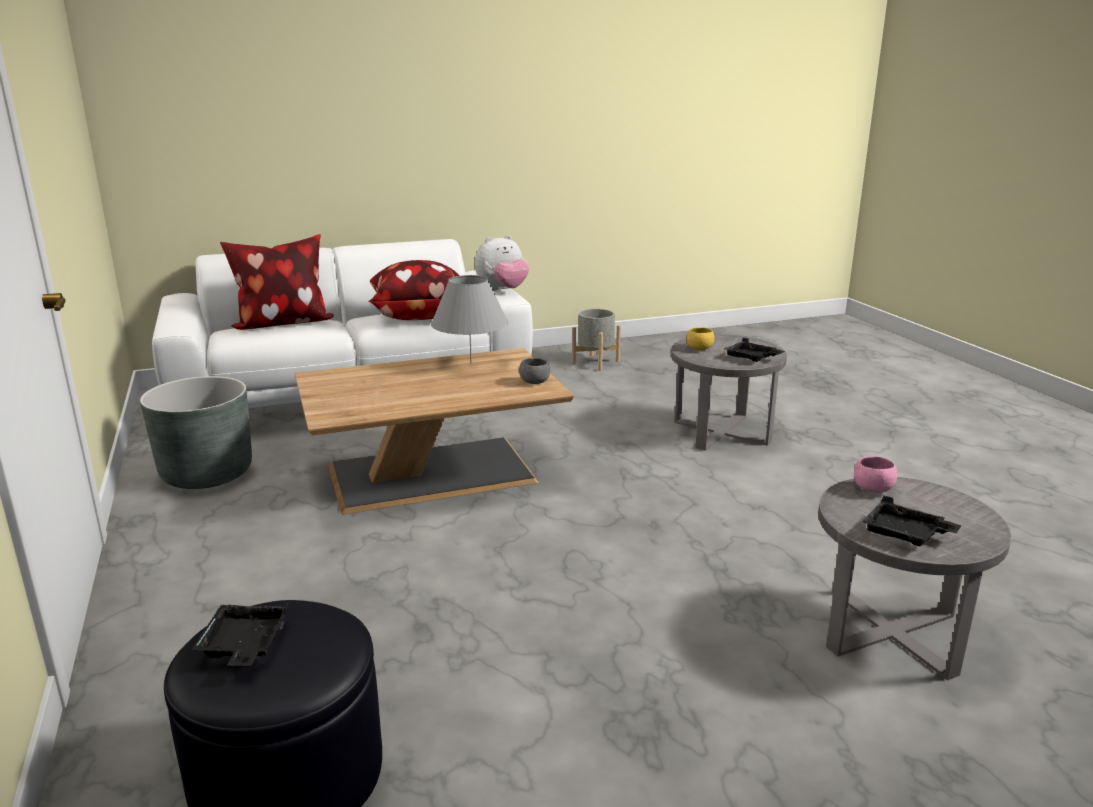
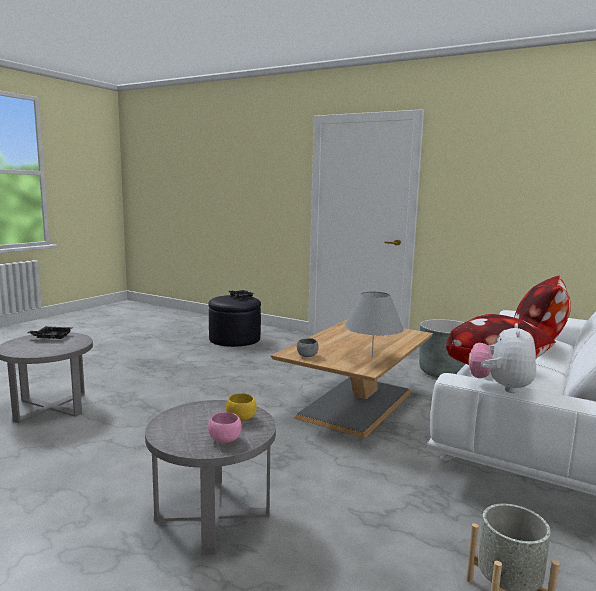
camera: 140 degrees right, 10 degrees down
black tray [724,338,785,362] -> none
pink bowl [854,456,897,493] -> pink bowl moved to [208,412,242,443]

